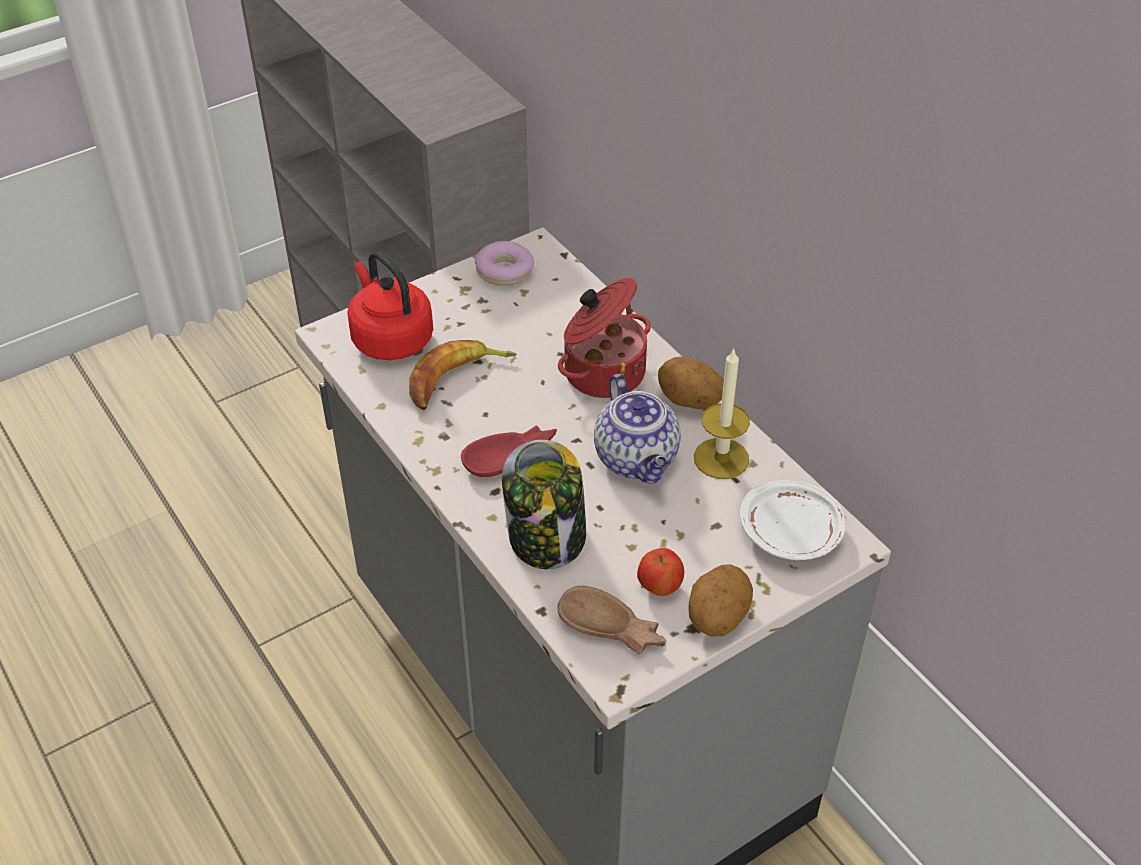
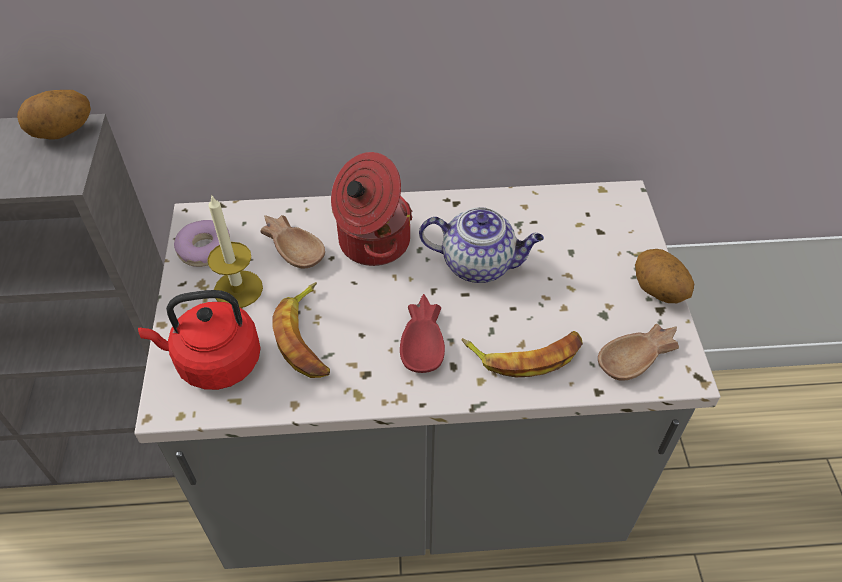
camera: 60 degrees left, 5 degrees up
jar [502,440,586,569] -> banana [462,331,583,377]
apple [637,548,684,596] -> none
potato [658,356,724,409] -> potato moved to [17,90,91,139]
candle [694,348,750,479] -> candle moved to [208,194,263,308]
white plate [740,480,846,560] -> none
none -> brown bowl [260,215,325,268]

